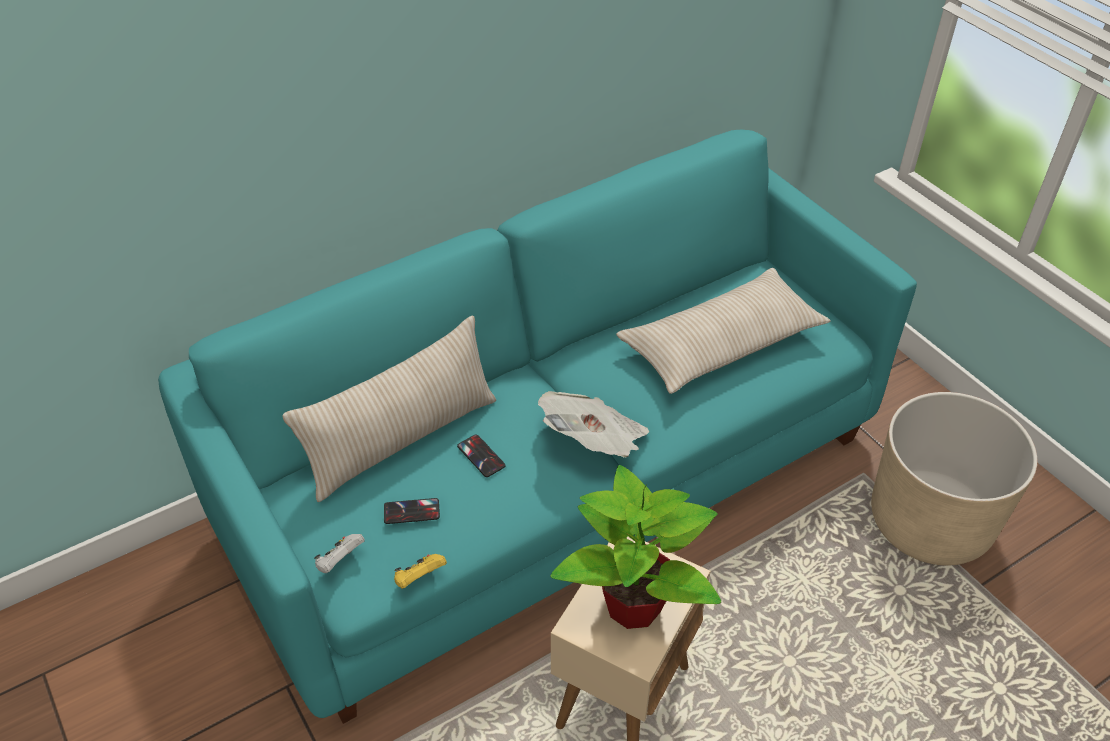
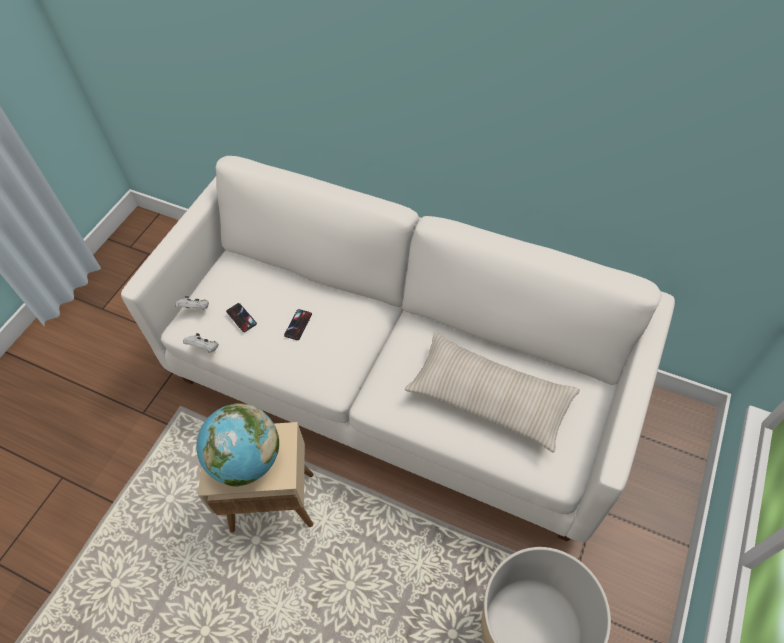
camera: 60 degrees right, 10 degrees up
turquoise sofa [158,130,917,724] -> white sofa [121,156,675,542]
beige pillow [282,316,496,502] -> none
yellow game controller [394,554,447,589] -> white game controller [183,333,219,352]
newspaper [538,391,649,457] -> none
potted plant [551,465,721,629] -> globe [196,403,279,487]

